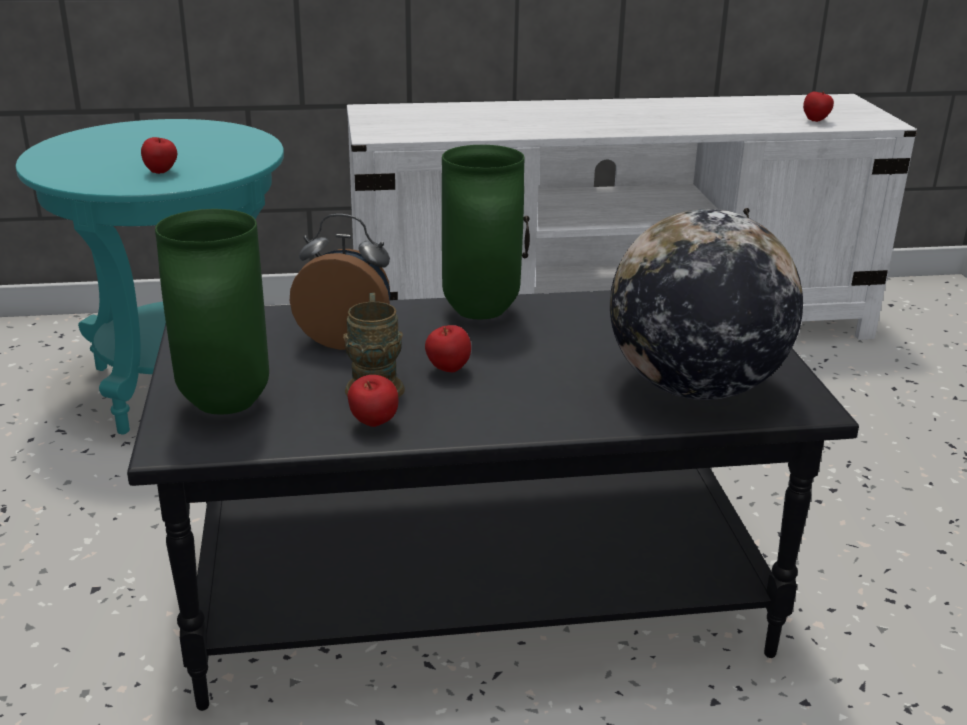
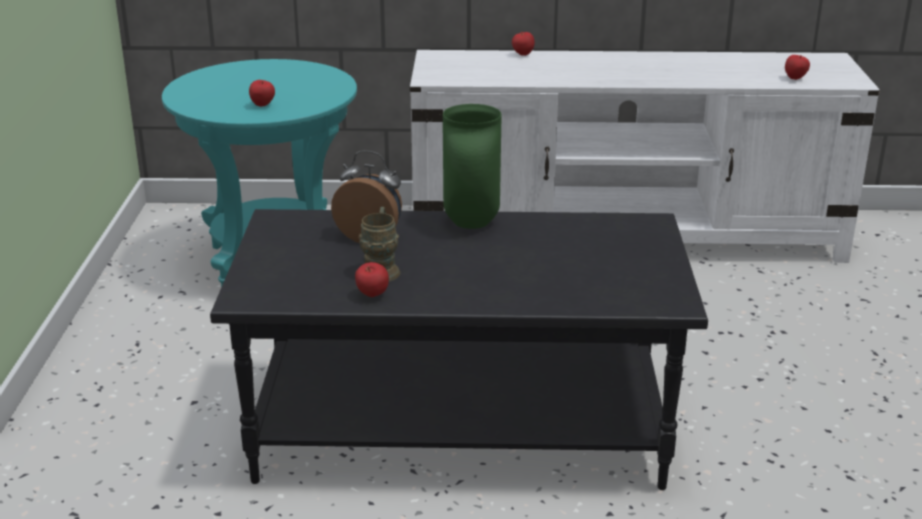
camera: 10 degrees right, 0 degrees up
green vase [155,209,269,415] -> none
apple [425,325,471,372] -> apple moved to [512,32,535,56]
globe [610,209,803,400] -> none

